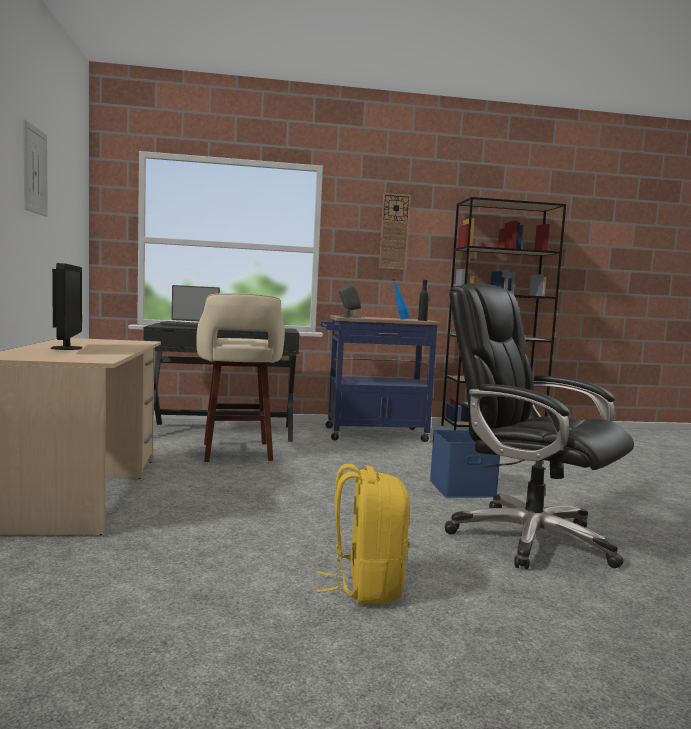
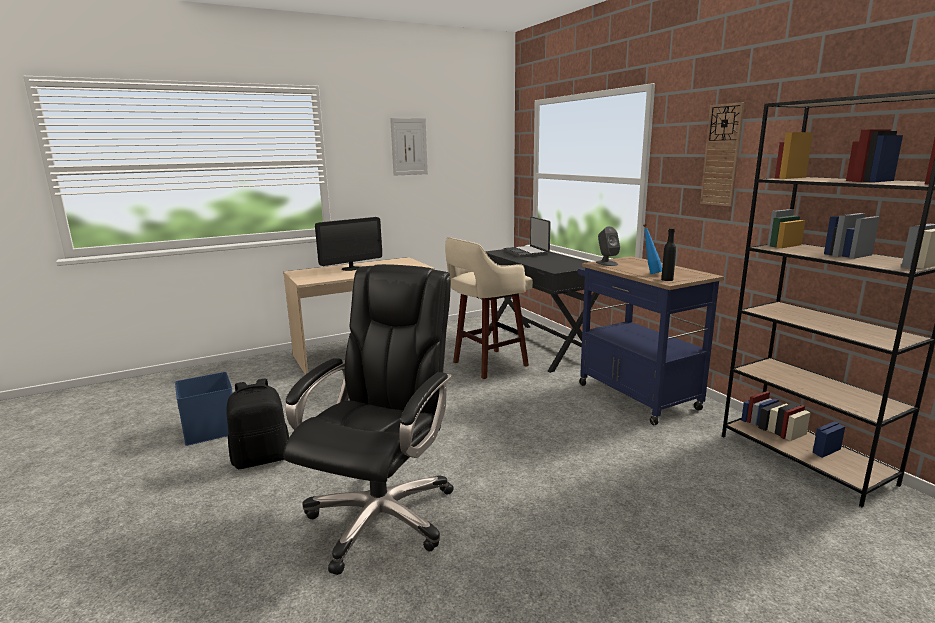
camera: 70 degrees right, 10 degrees up
yellow backpack [317,464,410,604] -> black backpack [227,379,289,469]
blue storage box [430,430,500,497] -> blue storage box moved to [175,372,233,446]

